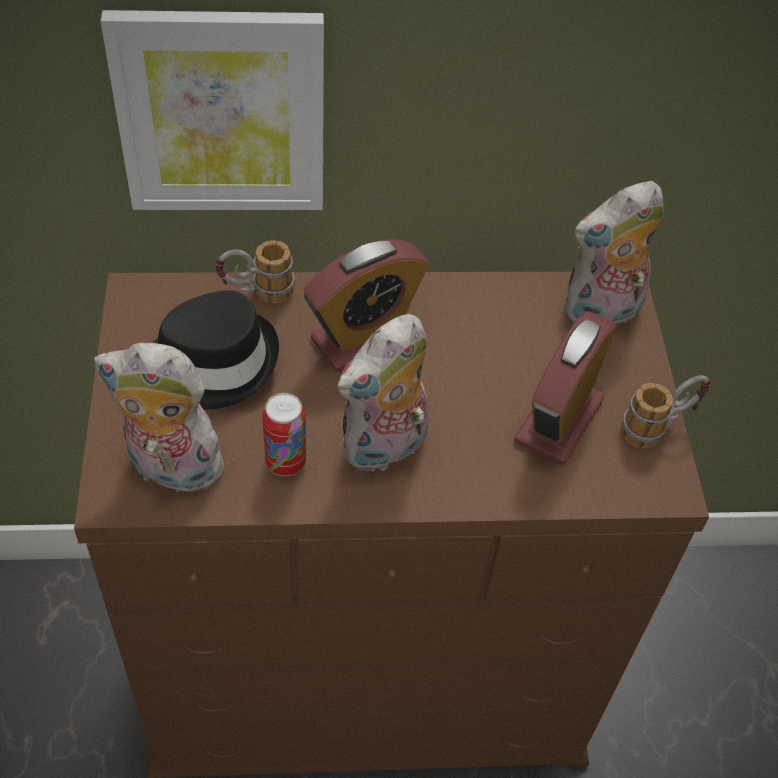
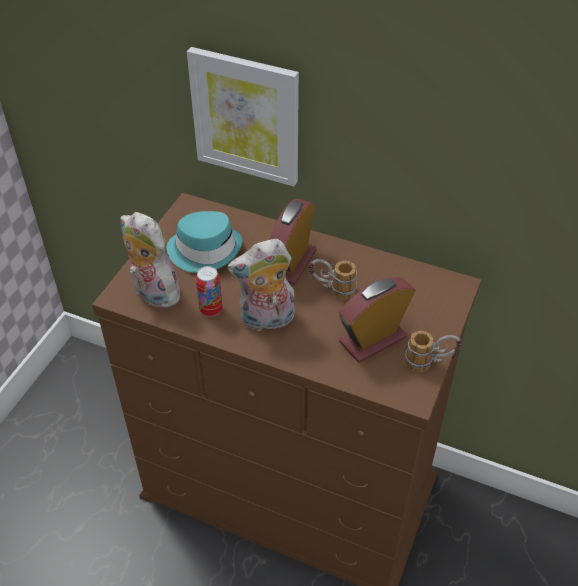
camera: 30 degrees right, 5 degrees down
black hat [152,290,279,410] -> turquoise hat [166,211,243,273]
mug [215,240,295,303] -> mug moved to [309,259,357,300]
alarm clock [304,239,429,372] -> alarm clock turned 120 degrees clockwise [269,199,317,285]
plush toy [564,181,663,328] -> none

